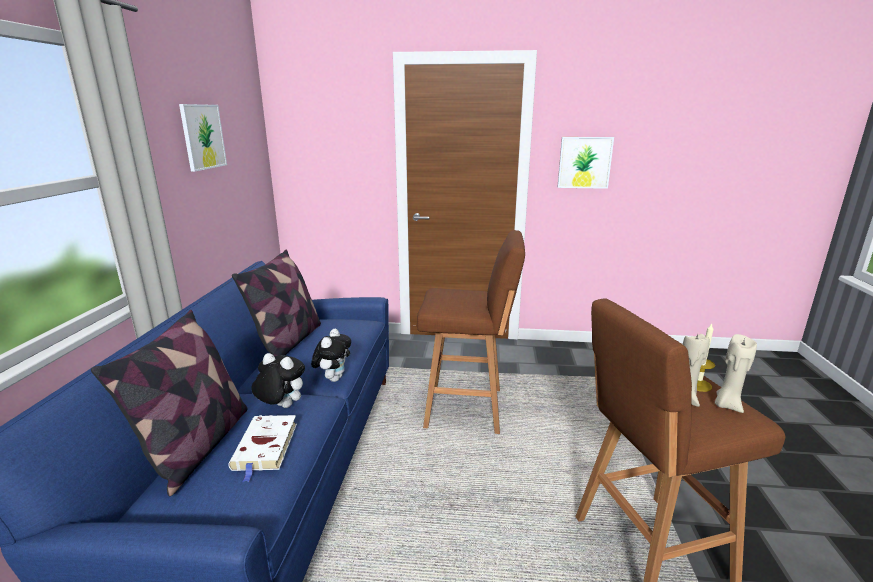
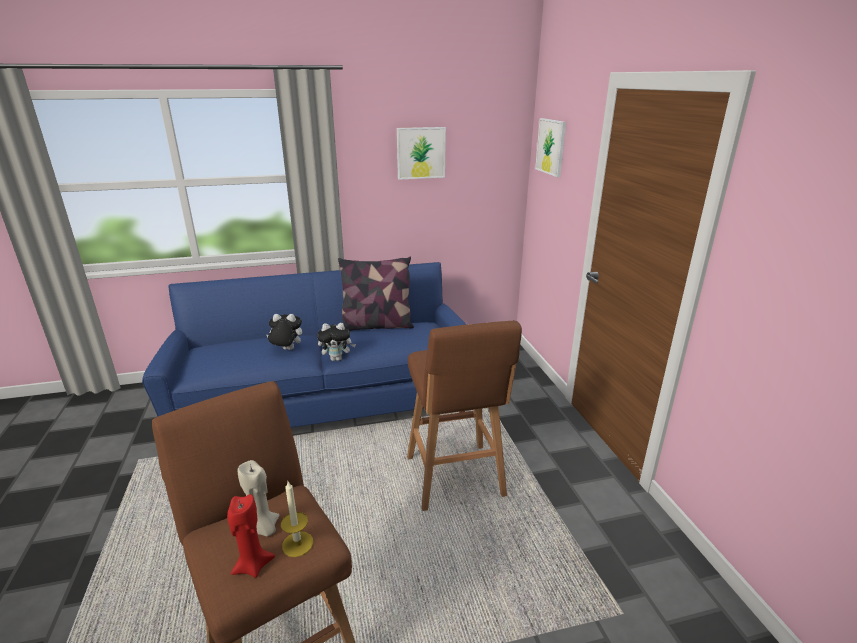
camera: 70 degrees right, 5 degrees up
pillow [91,310,247,496] -> none
white book [228,415,297,482] -> none
plush toy [251,353,305,408] -> plush toy turned 90 degrees counterclockwise [266,314,302,350]
picture [558,137,614,189] -> picture moved to [535,118,566,177]
beige candle [715,334,757,413] -> red candle [227,494,275,578]

